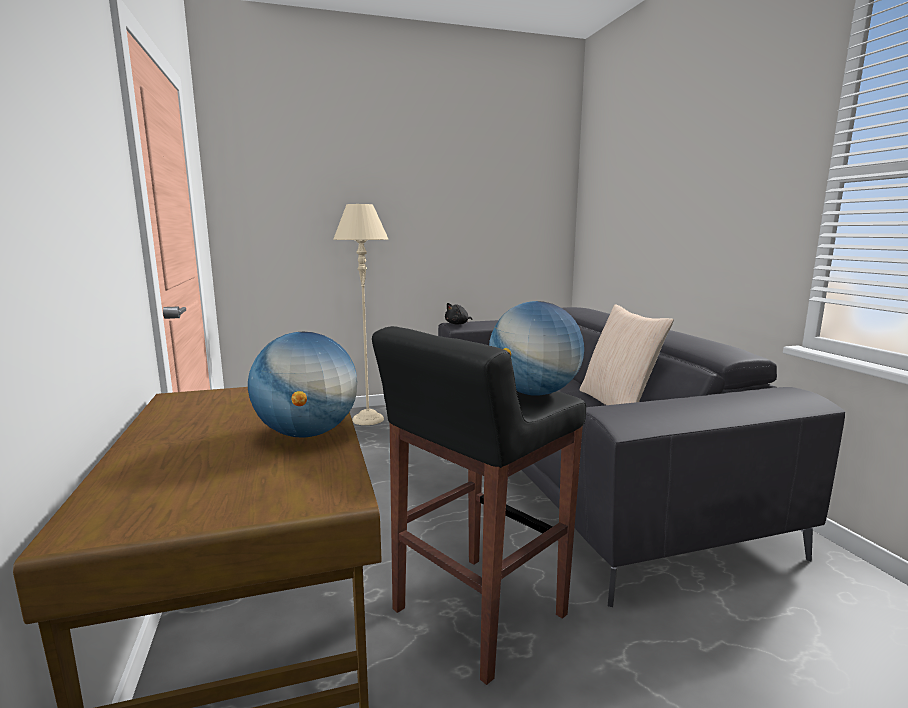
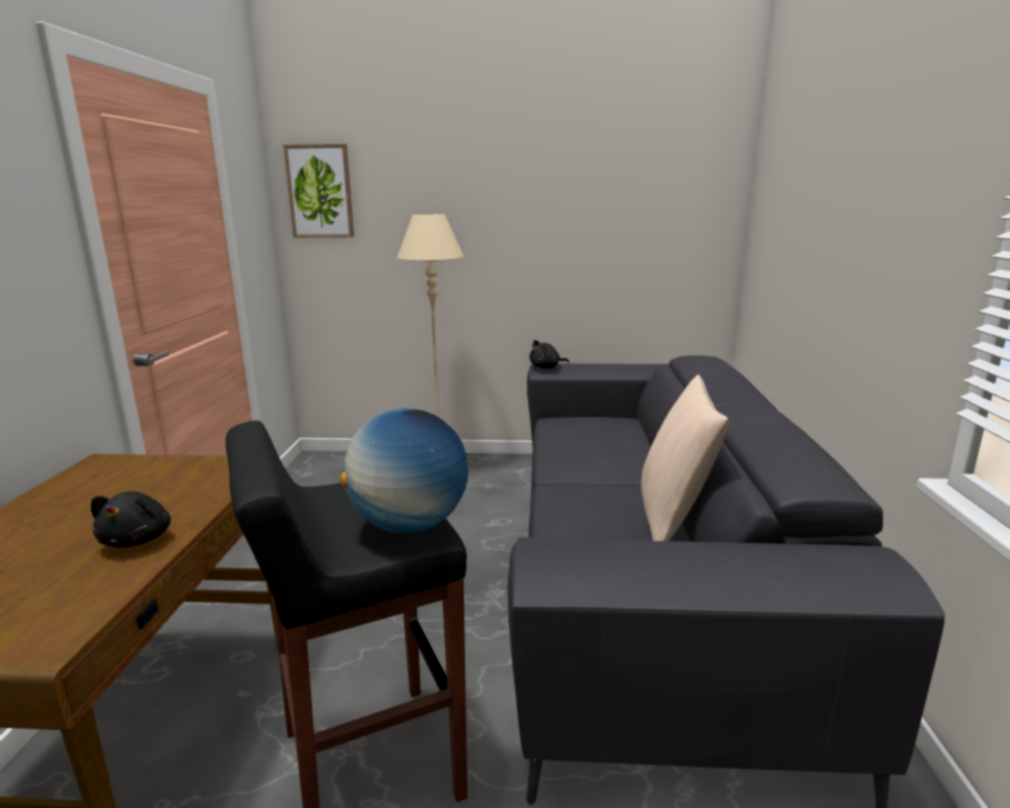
camera: 20 degrees right, 5 degrees up
globe [248,332,357,437] -> black plush toy [91,491,171,548]
none -> picture [283,144,354,238]

